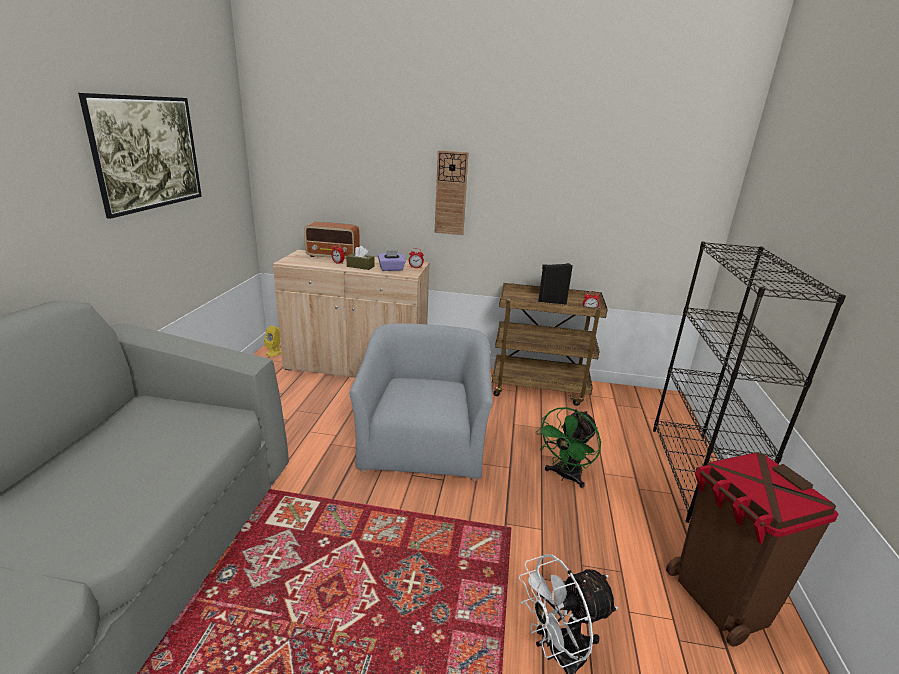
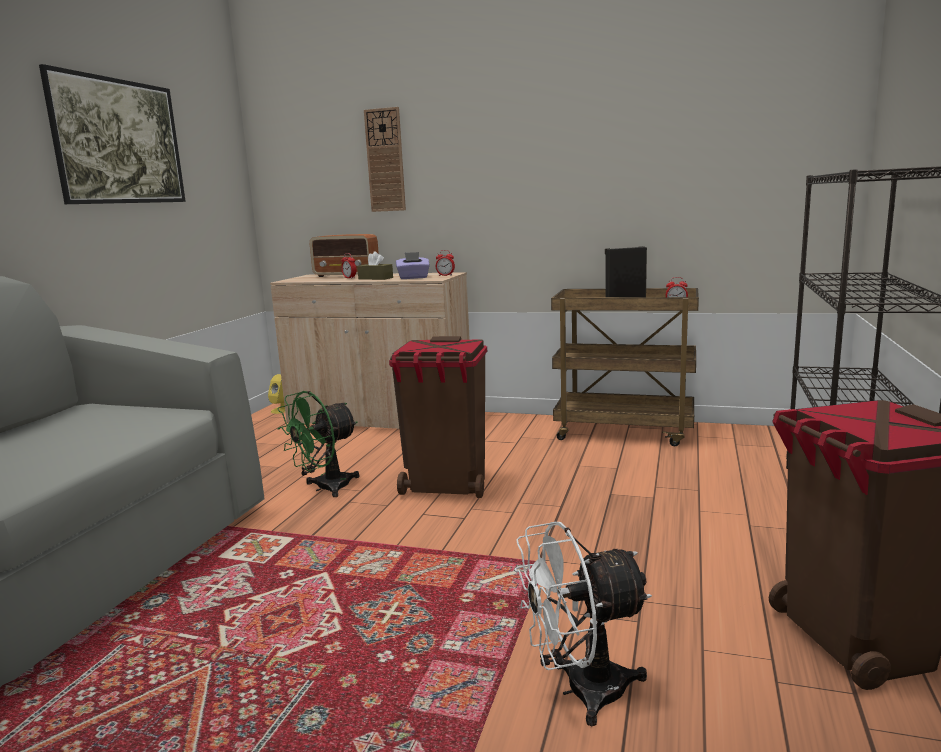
camera: 10 degrees right, 10 degrees down
grey armchair [349,323,493,481] -> brown trash can [389,336,487,498]
wall clock [435,150,468,235] -> wall clock moved to [364,107,406,212]
green fan [536,407,601,488] -> green fan moved to [277,391,359,497]

